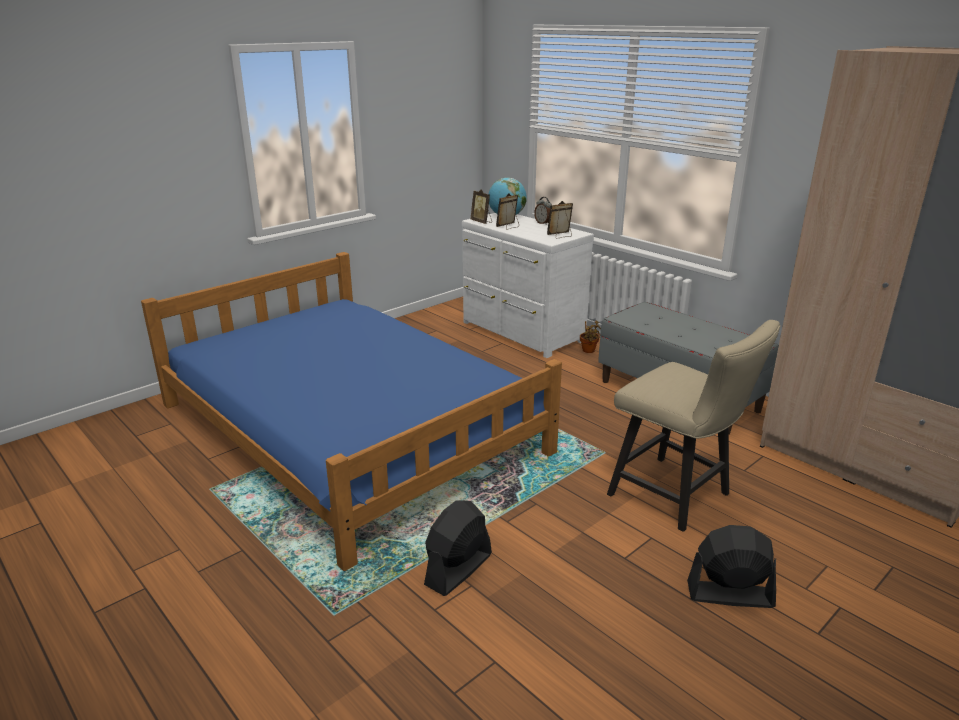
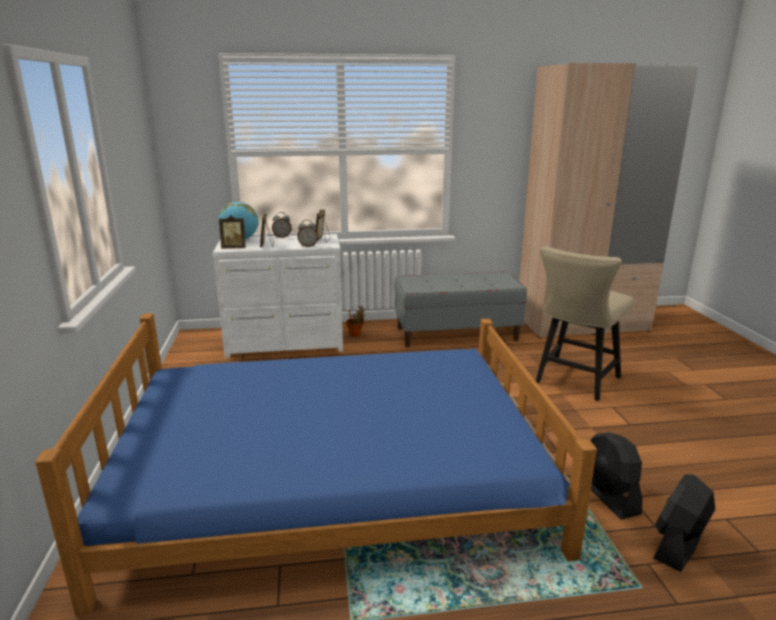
camera: 55 degrees left, 5 degrees down
beige chair [607,320,780,532] -> beige chair turned 135 degrees clockwise [536,246,634,401]
black fan [687,525,776,608] -> black fan moved to [653,474,715,572]
none -> alarm clock [297,220,318,247]

